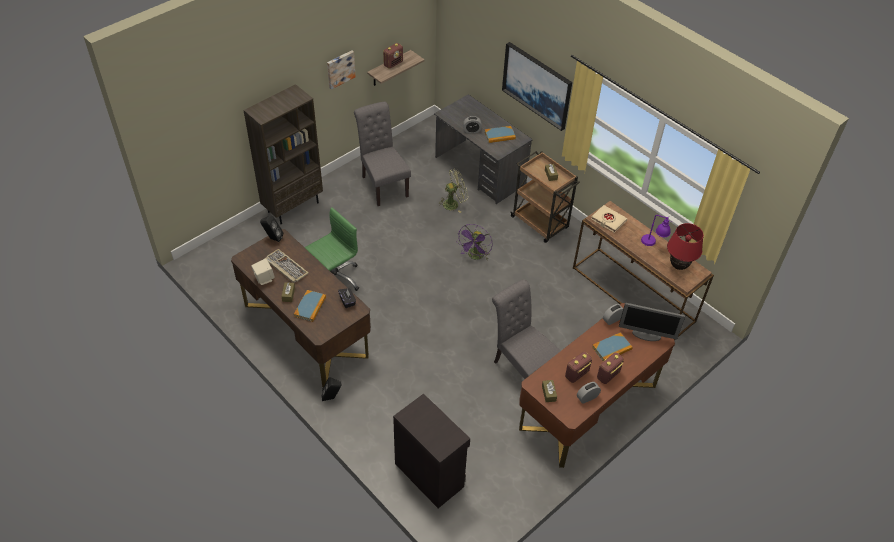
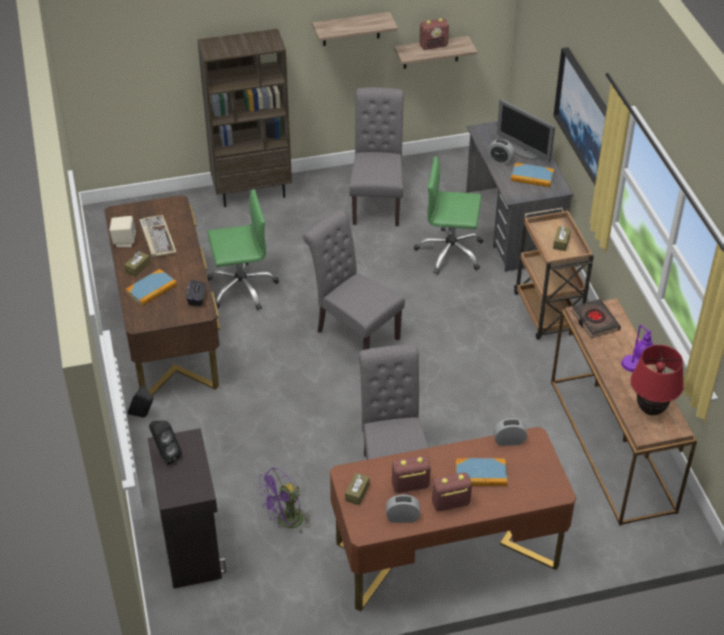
camera: 30 degrees right, 5 degrees down
black speaker [260,215,283,242] -> black speaker moved to [149,420,182,465]
picture [327,50,356,90] -> shelf [312,12,398,46]
green fan [438,168,468,213] -> green office chair [414,156,484,274]
purple fan [458,224,493,260] -> purple fan moved to [257,467,313,535]
beige book [591,205,627,233] -> black book [572,299,621,338]
monitor [619,303,685,341] -> monitor moved to [497,99,555,162]
none -> grey chair [303,210,405,350]

